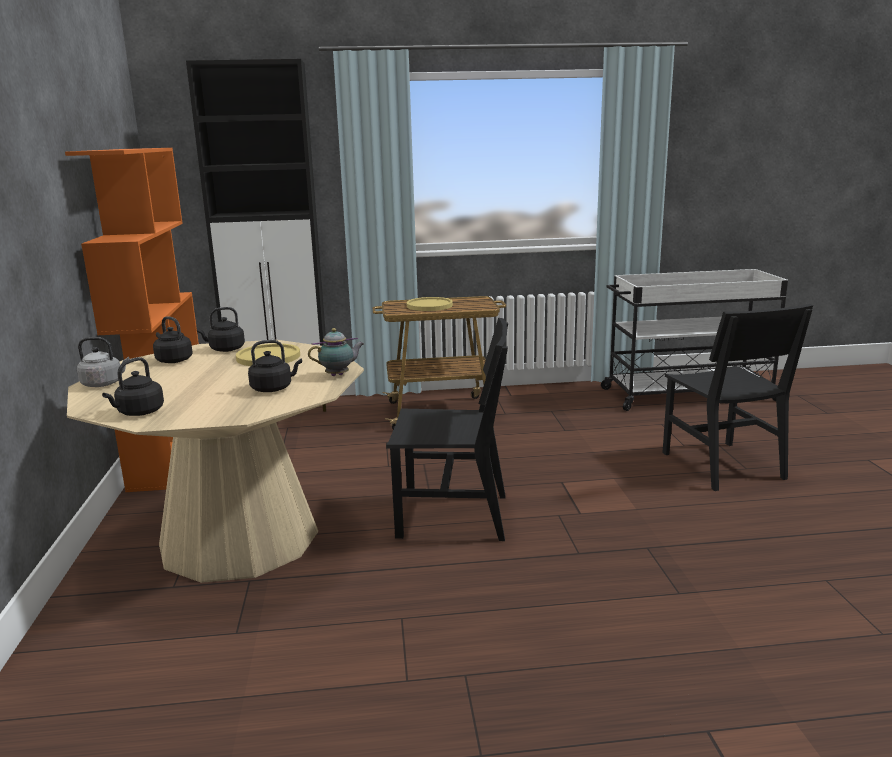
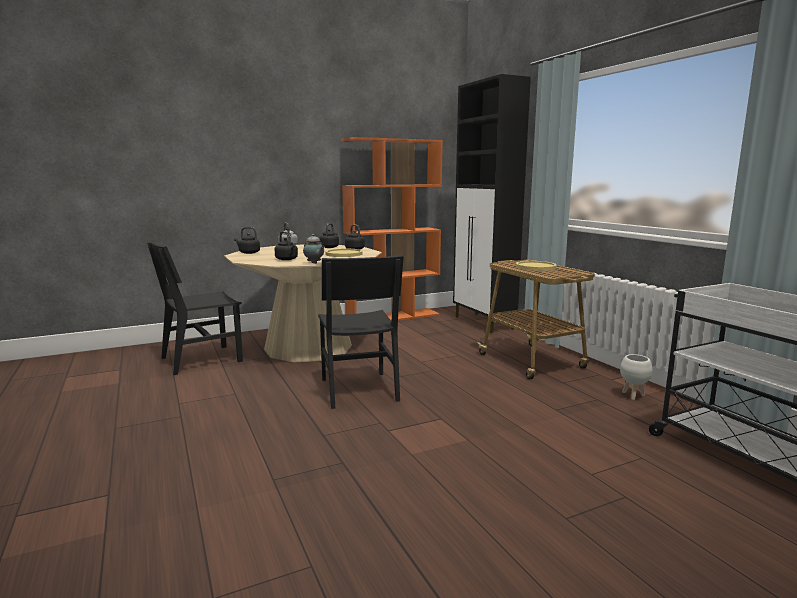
camera: 70 degrees right, 5 degrees down
black chair [662,304,813,491] -> black chair moved to [147,239,243,375]
none -> white planter [620,354,653,400]

